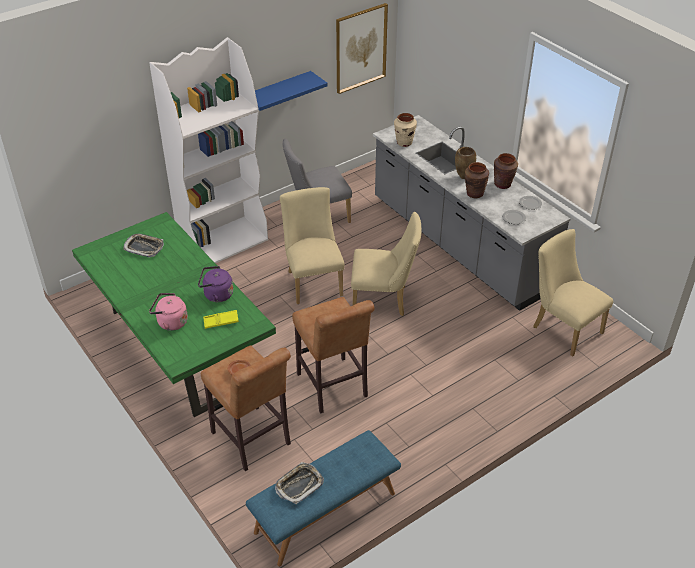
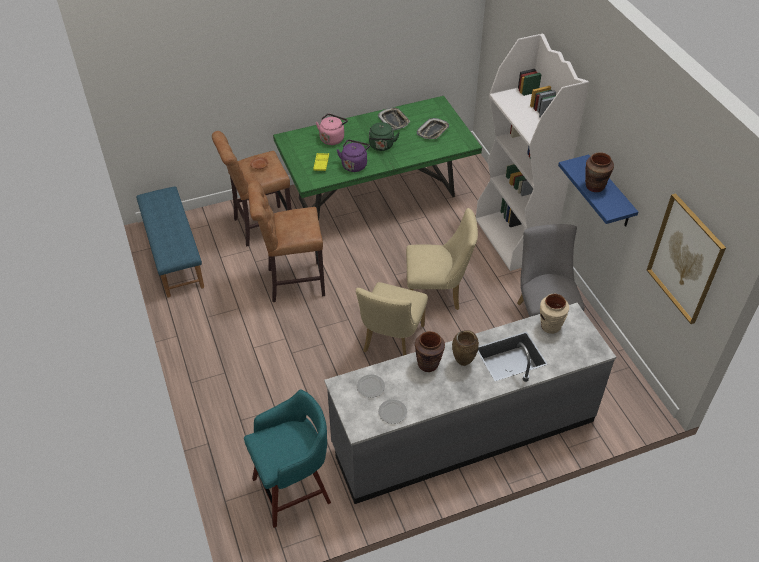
camera: 105 degrees right, 5 degrees up
tray [275,462,324,504] -> tray moved to [377,108,410,130]
brown vase [494,153,518,189] -> brown vase moved to [585,152,614,192]
beige chair [533,229,613,357] -> turquoise stool [244,390,331,528]
none -> green kettle [369,122,400,151]

